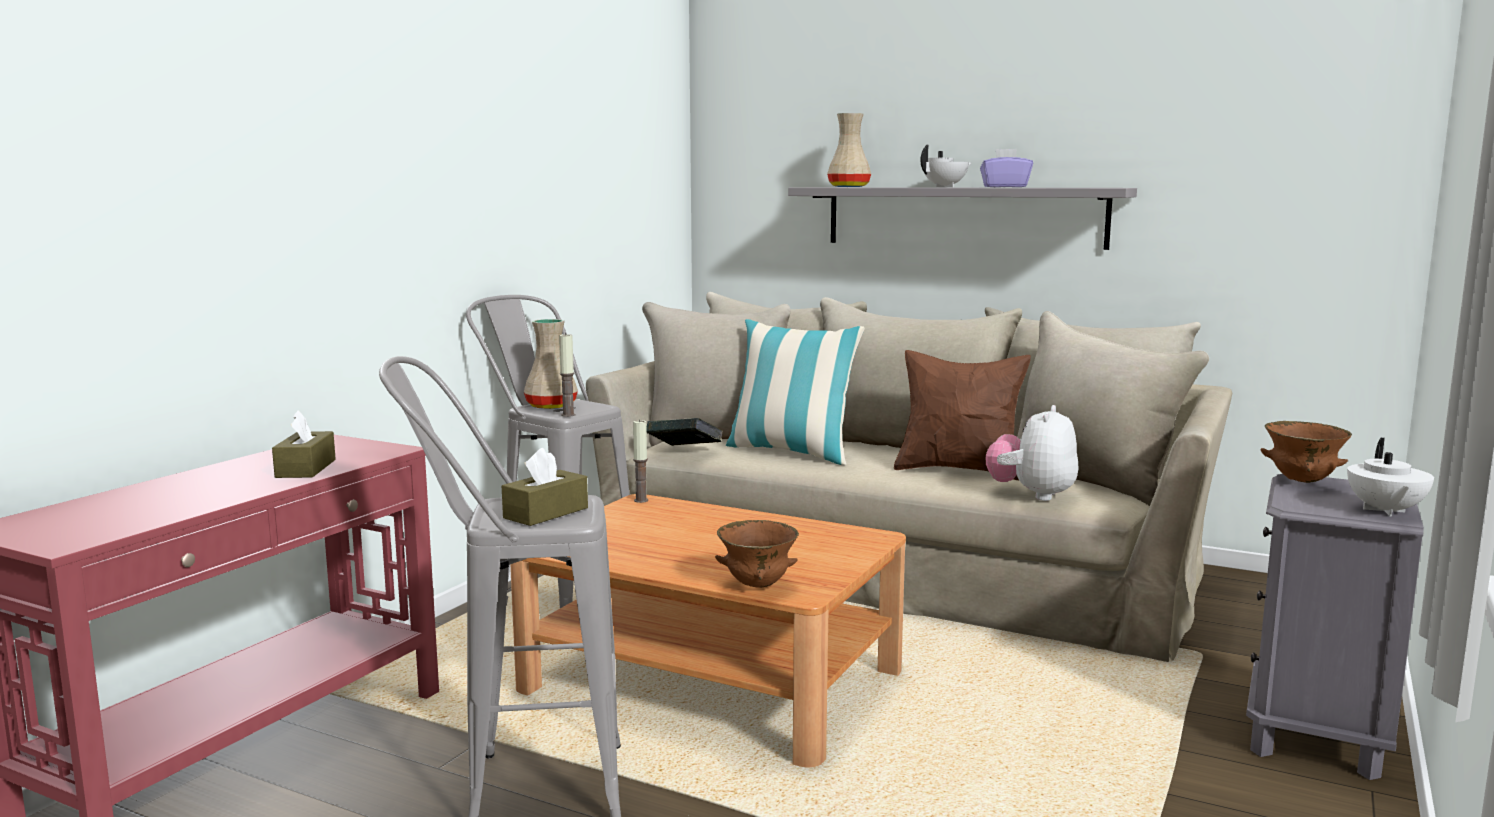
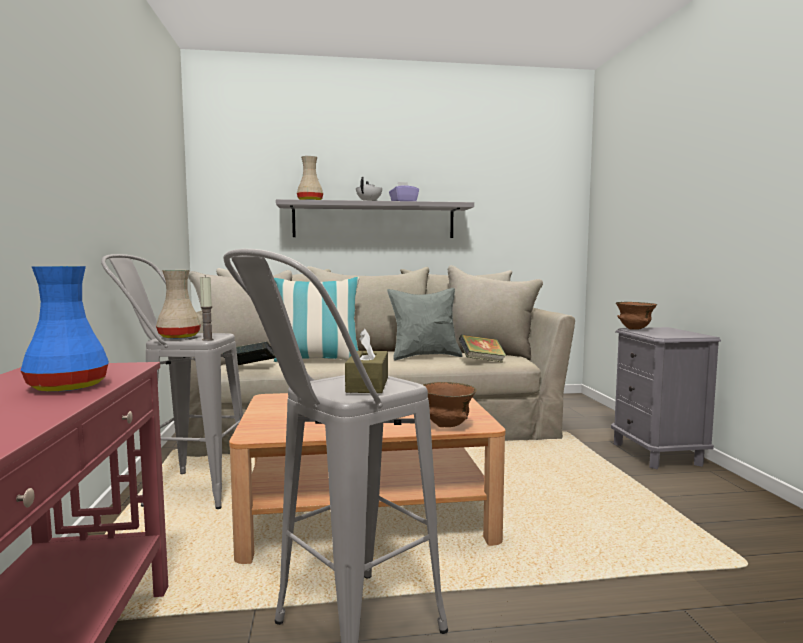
camera: 35 degrees left, 5 degrees down
brown tissue box [272,410,336,478] -> blue vase [21,266,109,392]
candle [633,419,648,503] -> none
brown pillow [894,350,1031,480] -> grey pillow [387,288,463,360]
plush toy [986,405,1078,501] -> book [459,334,506,363]
white teapot [1347,438,1434,517] -> none

